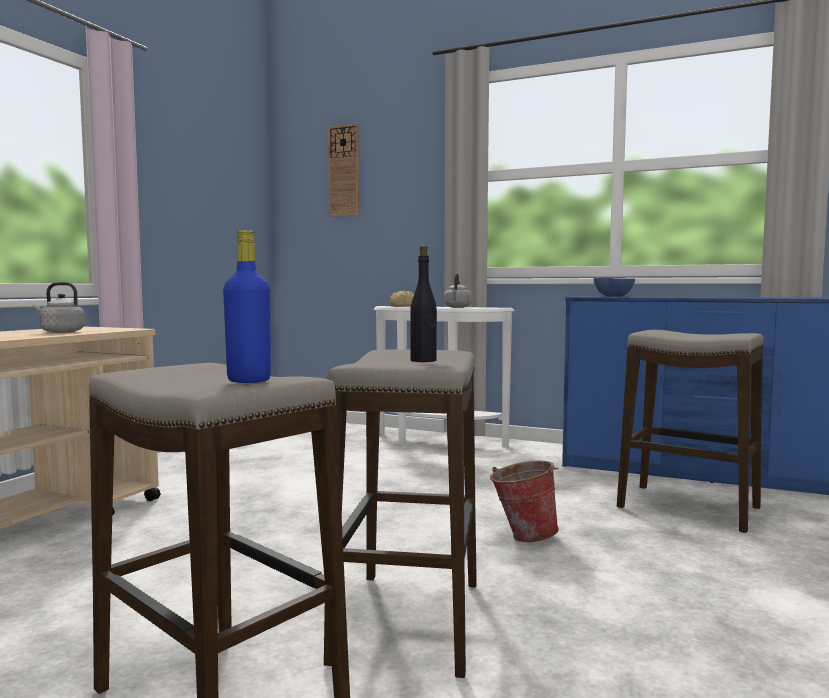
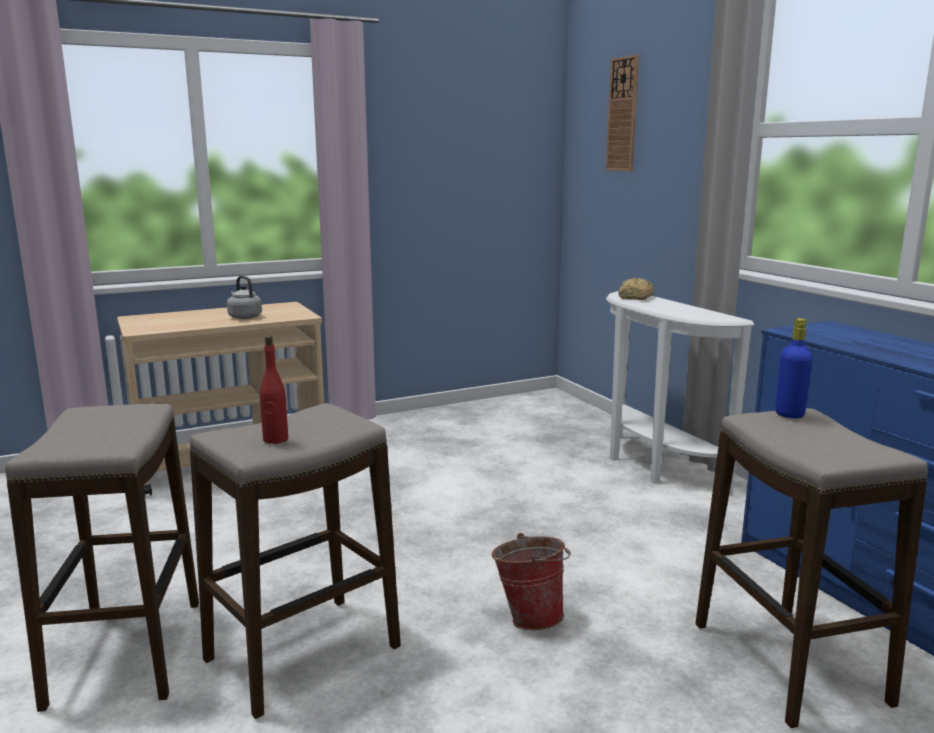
camera: 40 degrees right, 10 degrees up
blue bottle [223,230,271,383] -> blue bottle moved to [775,318,813,419]
black bottle [410,246,437,362] -> red bottle [260,336,288,444]
grey kettle [444,273,472,308] -> none
blue bowl [593,278,635,297] -> none

